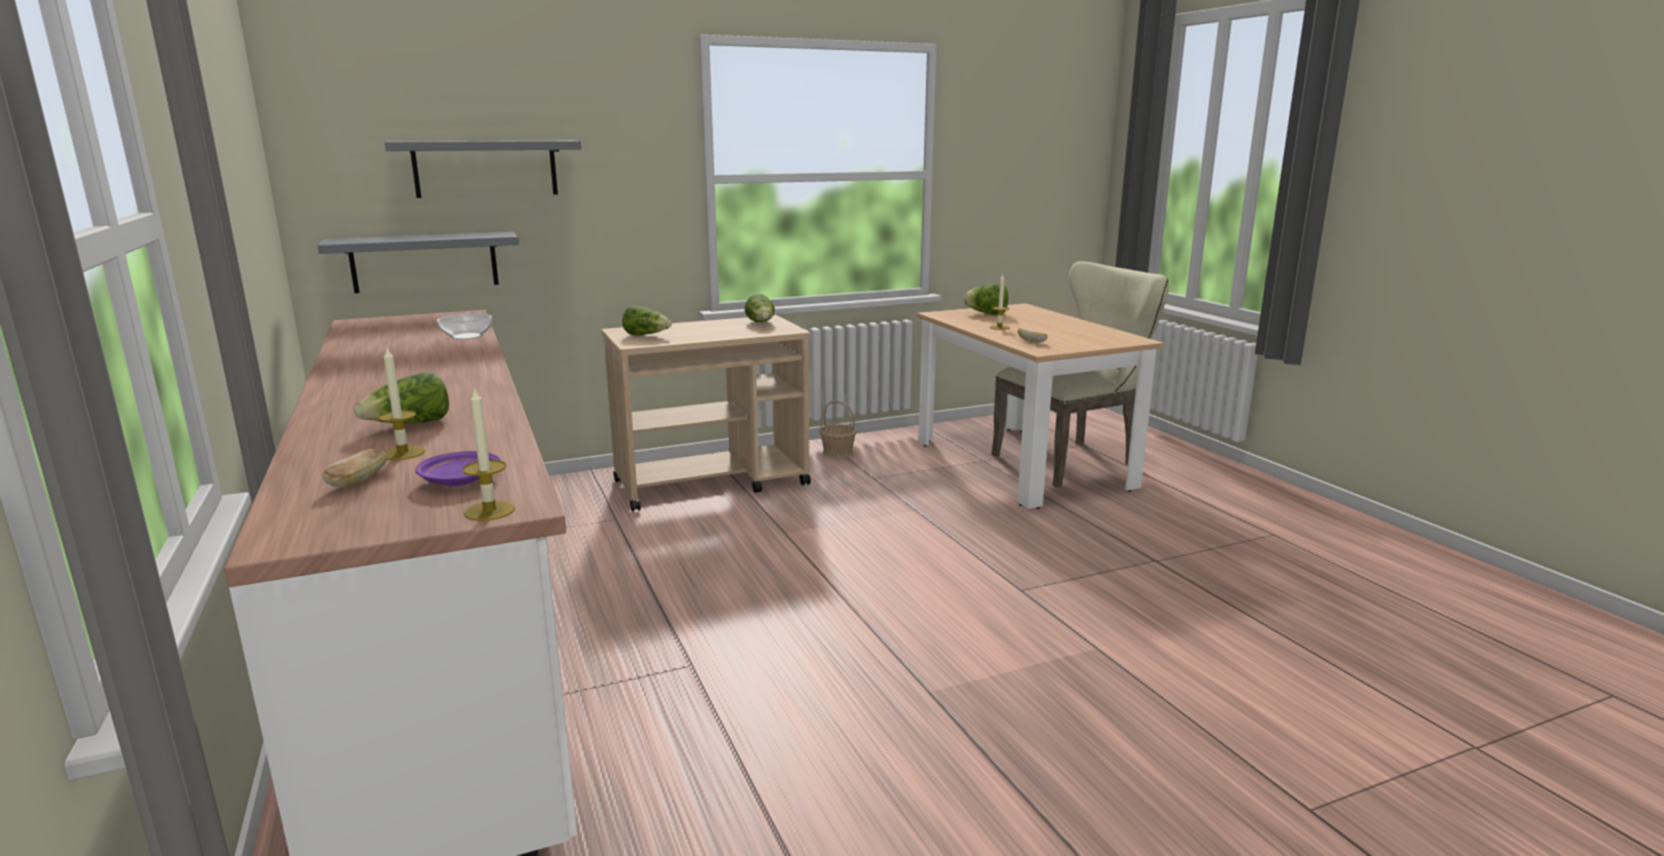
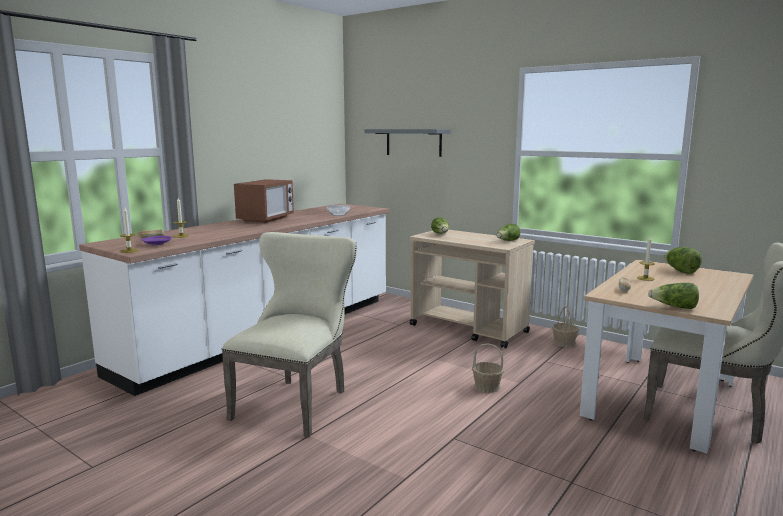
camera: 60 degrees right, 5 degrees down
grey shelf [318,232,519,293] -> none
lettuce [354,372,449,423] -> lettuce moved to [648,283,699,309]
none -> beige chair [222,232,357,437]
none -> microwave [234,179,294,223]
none -> basket [472,343,504,393]

